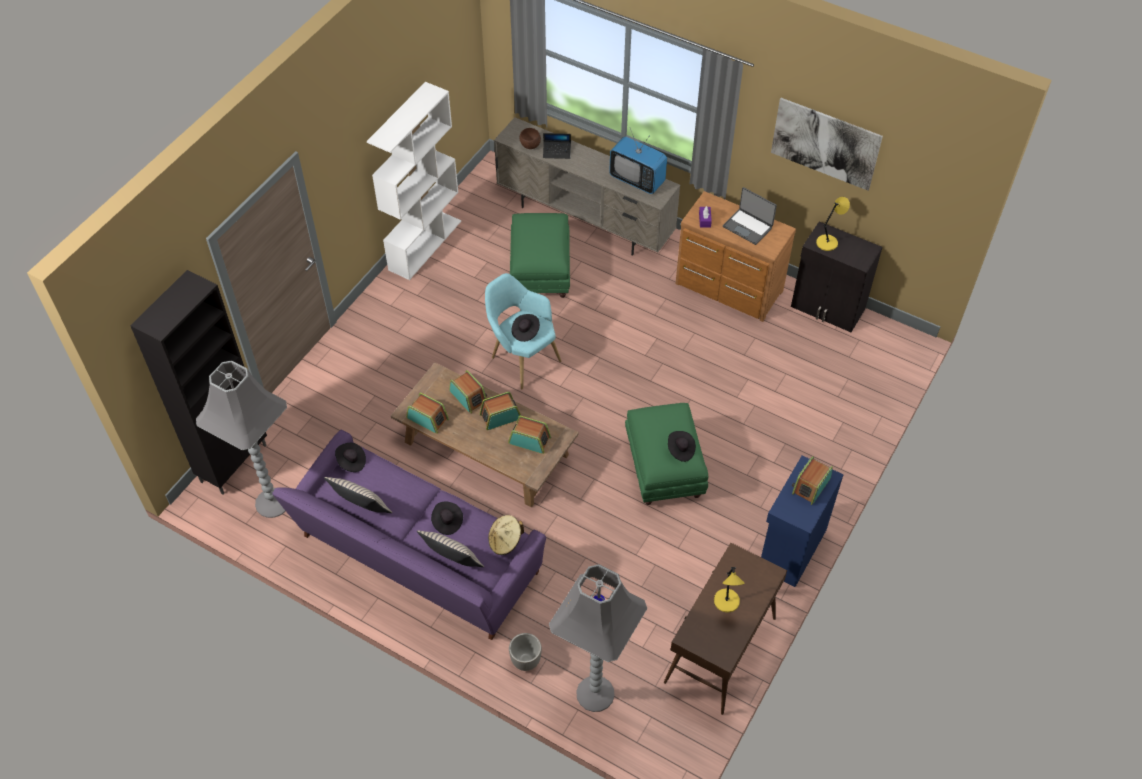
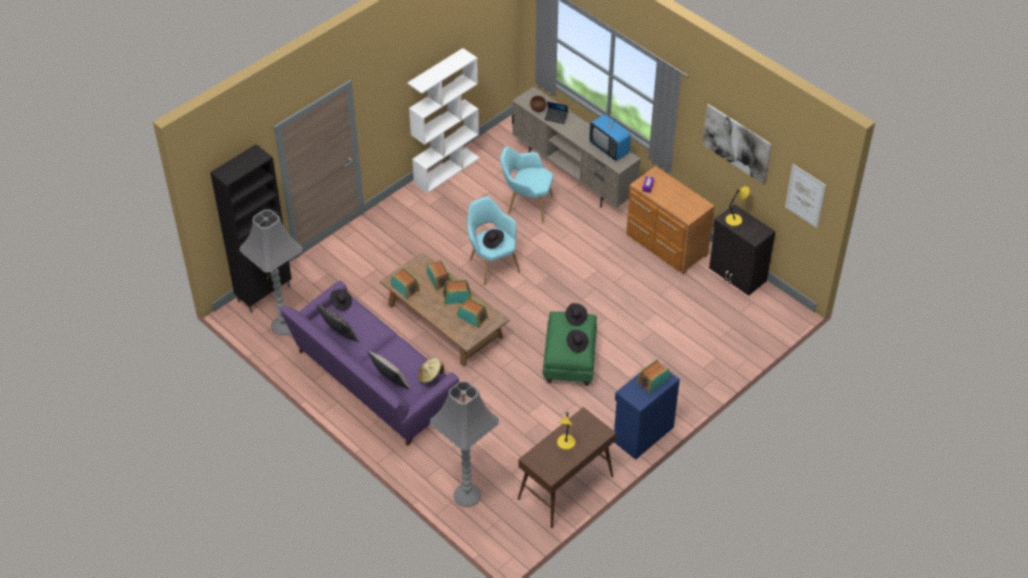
camera: 15 degrees right, 5 degrees down
beige pillow [324,477,392,513] -> black pillow [316,304,359,342]
black hat [431,502,463,535] -> black hat moved to [565,303,587,326]
planter [509,633,542,671] -> none
green ottoman [510,213,570,298] -> turquoise armchair [500,146,553,223]
laptop [723,187,777,245] -> none
none -> picture [785,164,826,228]

